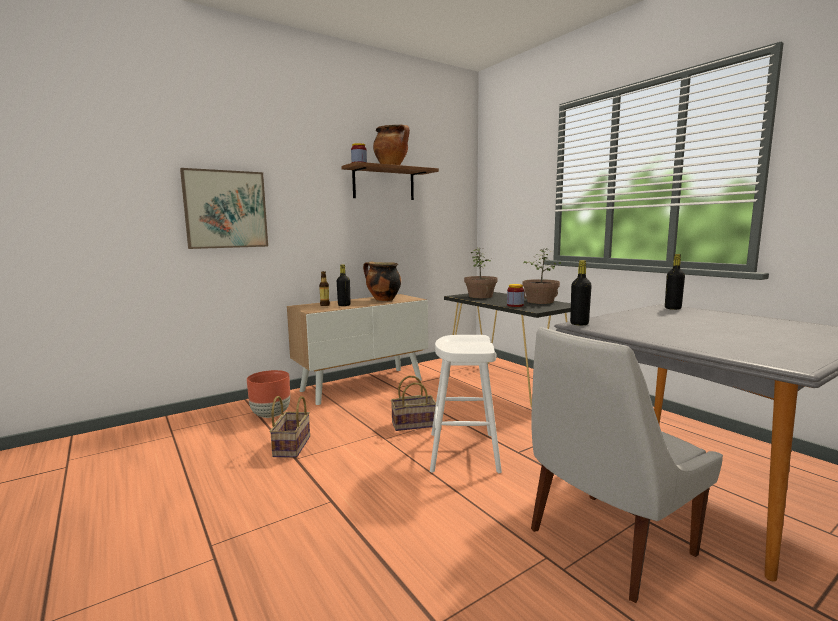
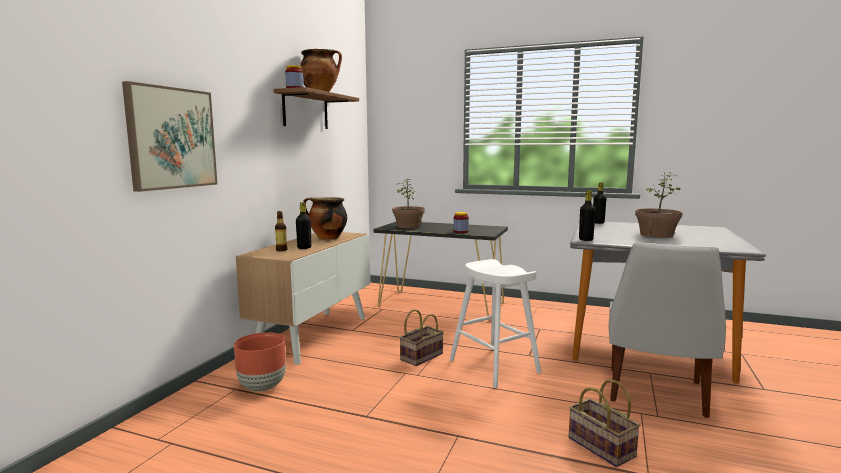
camera: 35 degrees left, 0 degrees up
basket [269,396,310,458] -> basket moved to [569,379,640,467]
potted plant [523,248,561,304] -> potted plant moved to [635,172,683,238]

